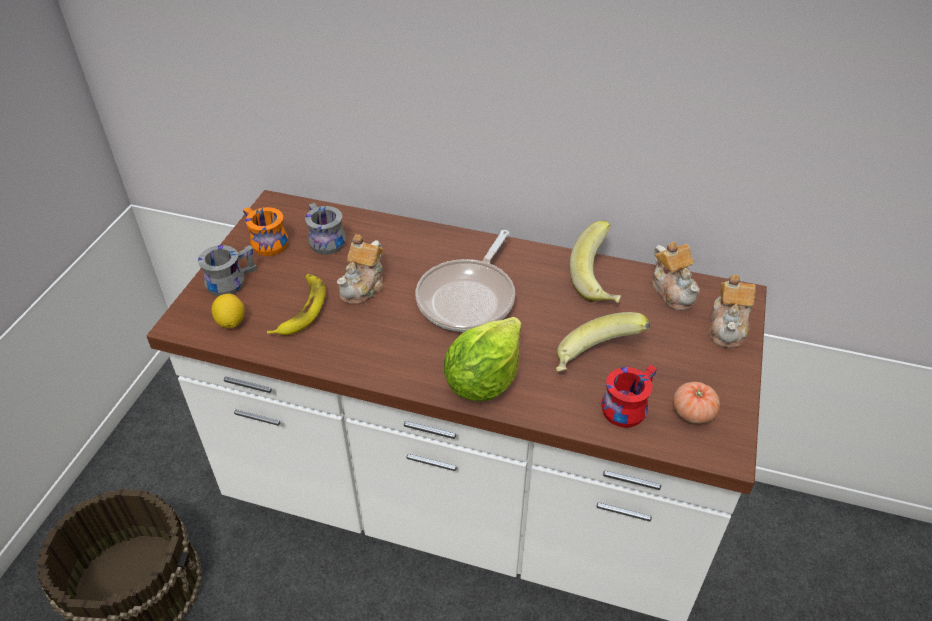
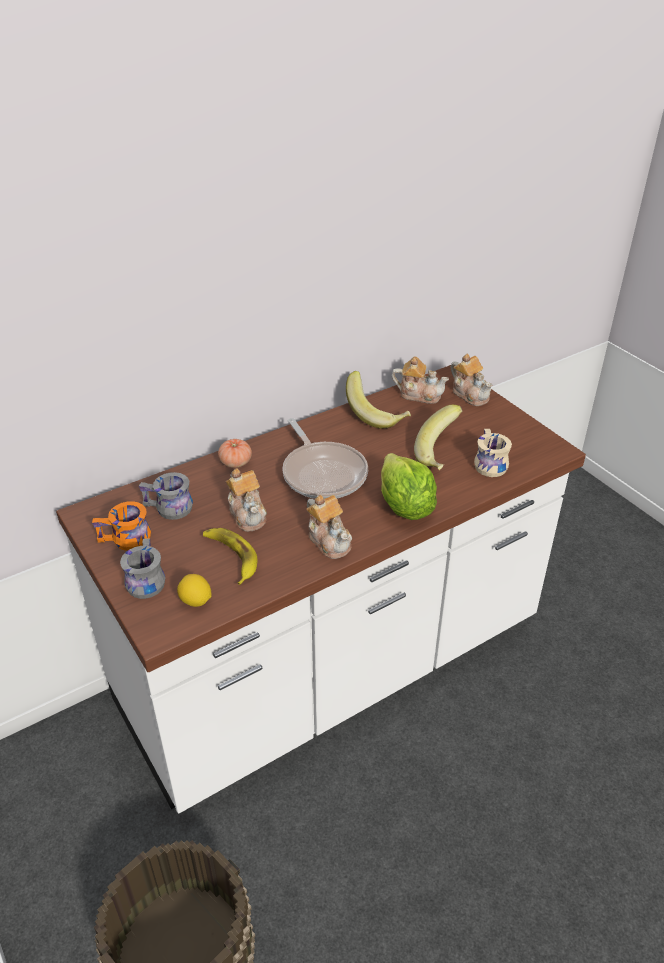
camera: 50 degrees left, 5 degrees down
red mug [601,365,657,428] -> beige mug [474,429,512,477]
tomato [673,382,720,424] -> tomato moved to [218,439,252,468]
none -> teapot [306,495,352,559]

